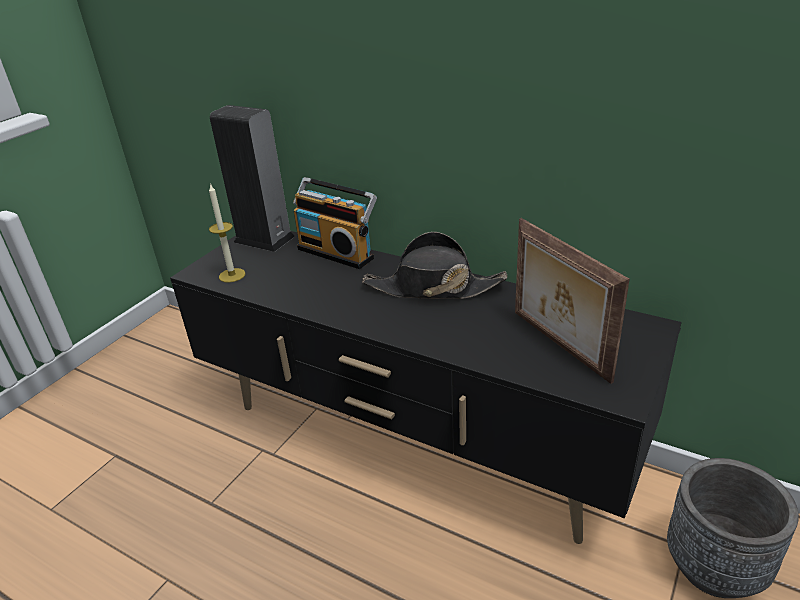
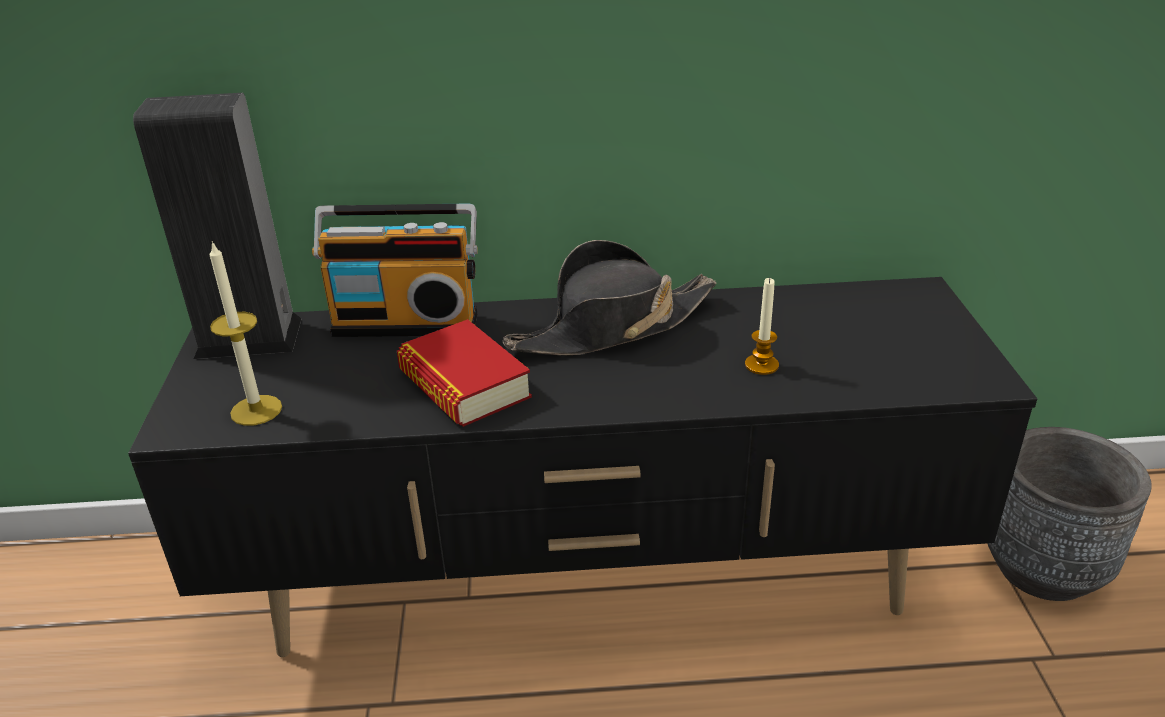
camera: 35 degrees left, 0 degrees up
picture frame [515,218,630,384] -> none
none -> book [397,319,532,427]
none -> candle [745,278,779,375]

